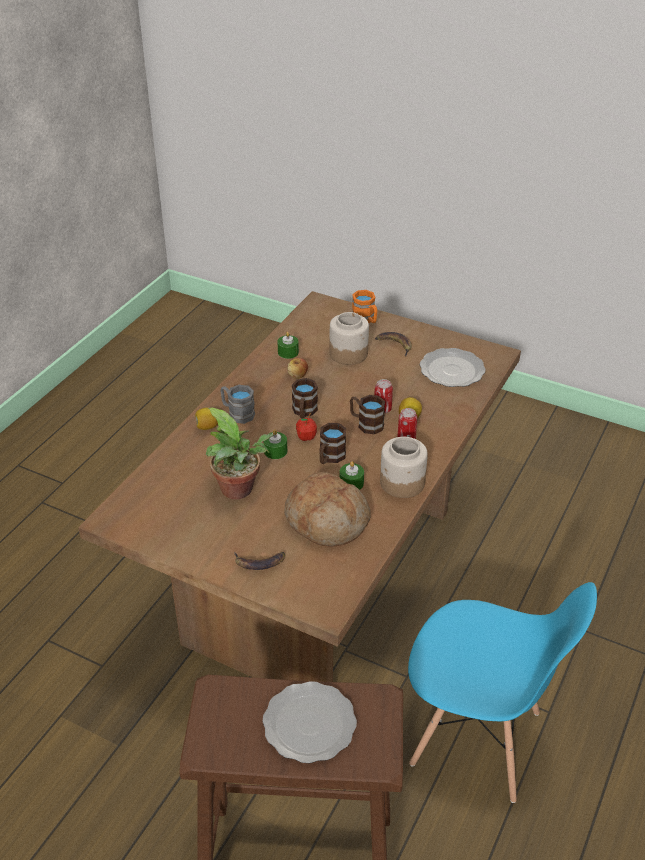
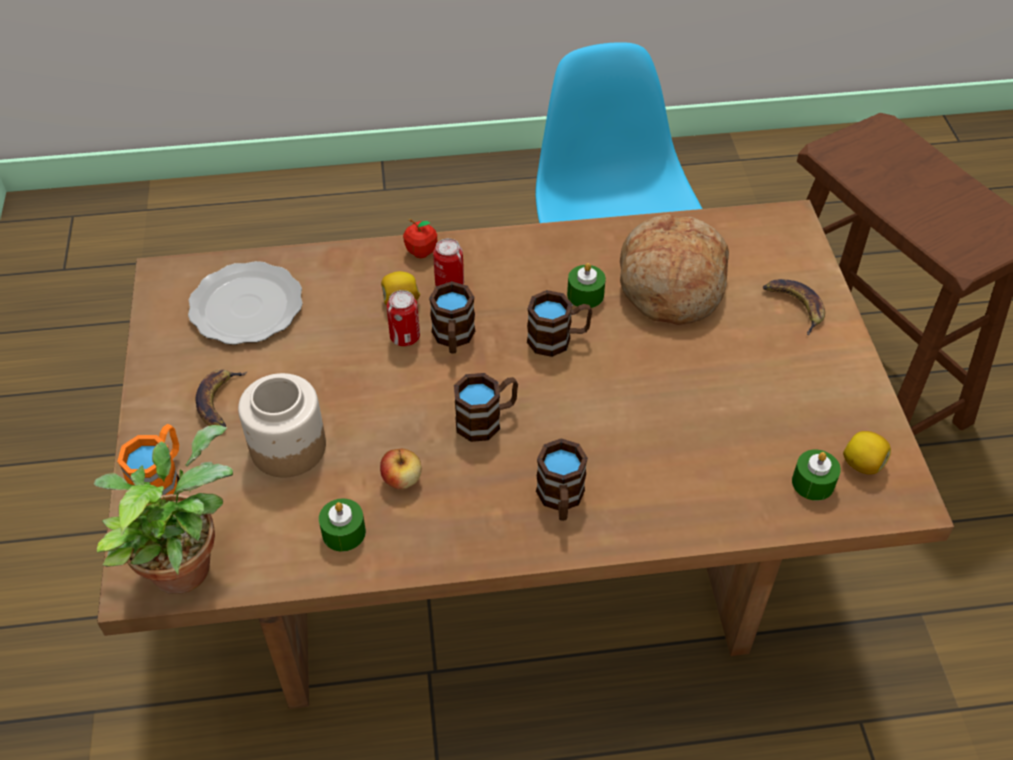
camera: 125 degrees left, 10 degrees up
lemon [195,408,218,430] -> lemon moved to [843,431,891,475]
potted plant [206,407,274,500] -> potted plant moved to [94,425,233,594]
grey mug [221,385,255,424] -> brown mug [536,438,588,521]
green candle [263,430,287,459] -> green candle moved to [792,450,841,501]
plate [263,681,357,763] -> none
apple [296,413,317,441] -> apple moved to [403,219,437,258]
jar [380,437,428,498] -> none

